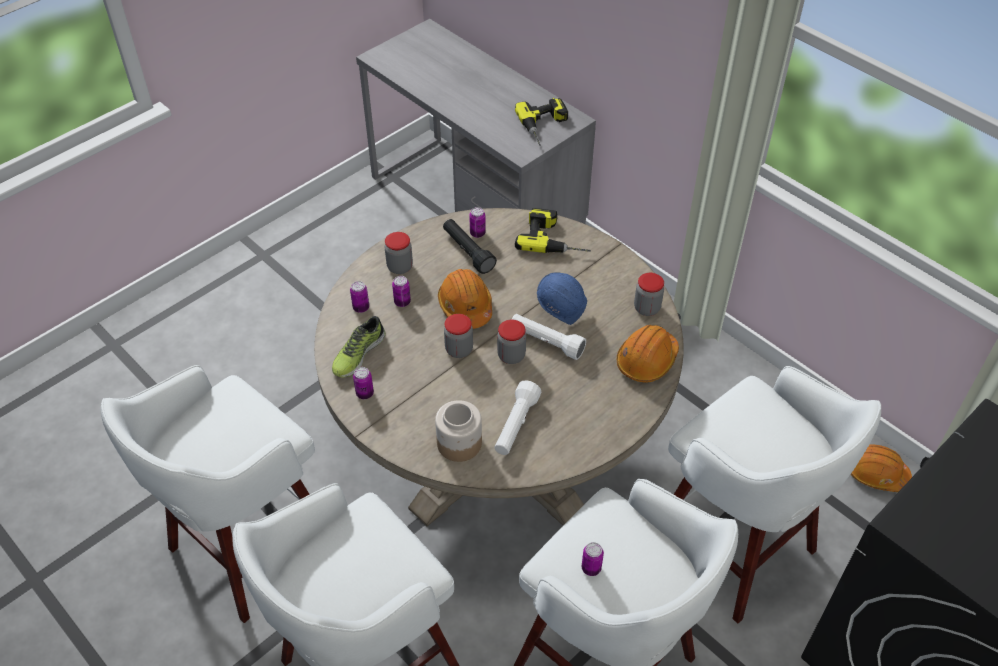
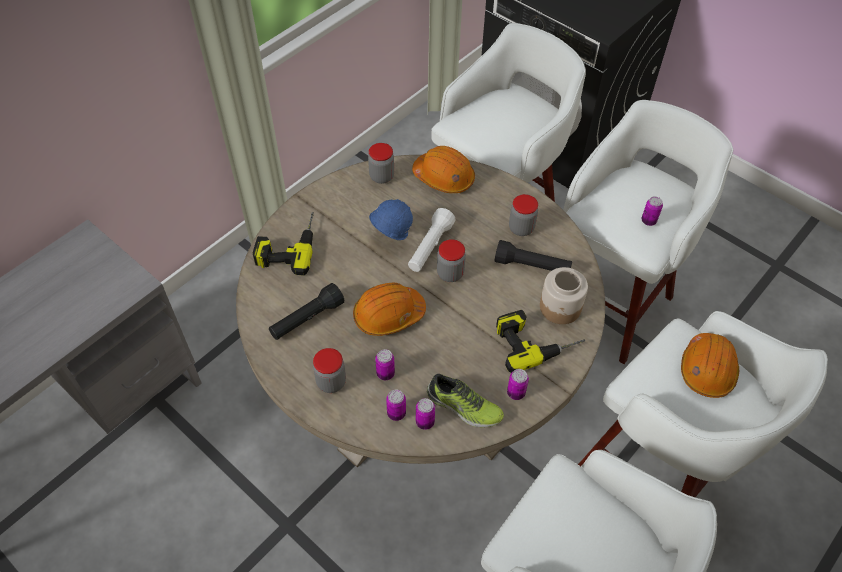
camera: 95 degrees left, 5 degrees up
jar [444,314,473,358] -> jar moved to [509,194,538,236]
can [469,207,486,238] -> can moved to [416,398,435,430]
white flashlight [494,380,542,455] -> black flashlight [495,240,572,271]
power drill [515,98,568,145] -> power drill moved to [496,310,585,373]
orange hard hat [851,445,912,492] -> orange hard hat moved to [681,333,739,398]

